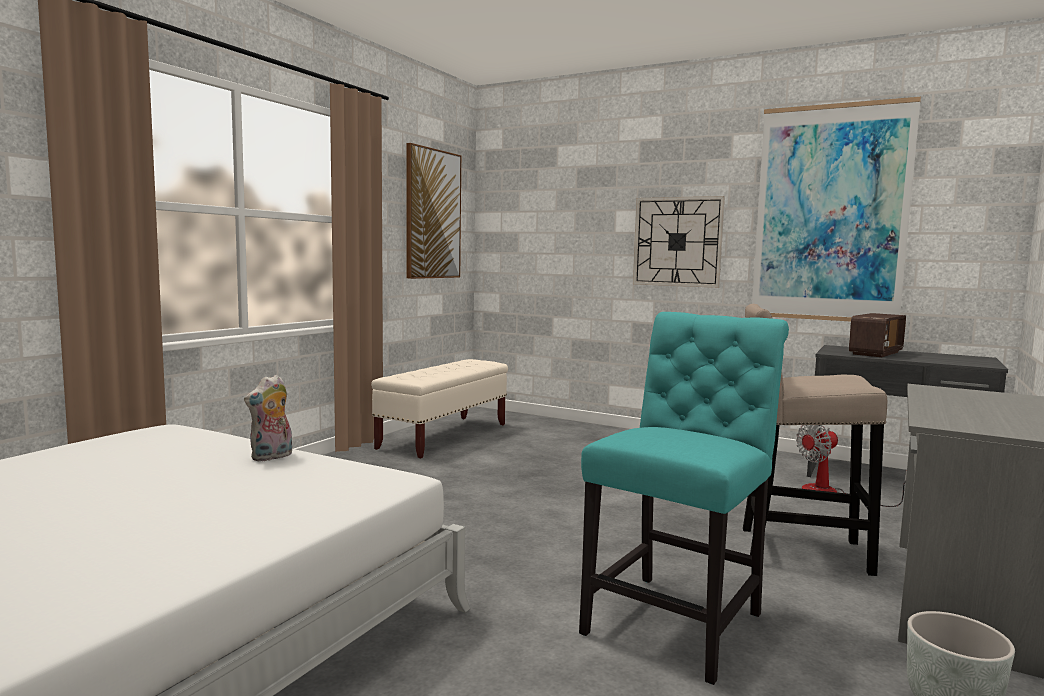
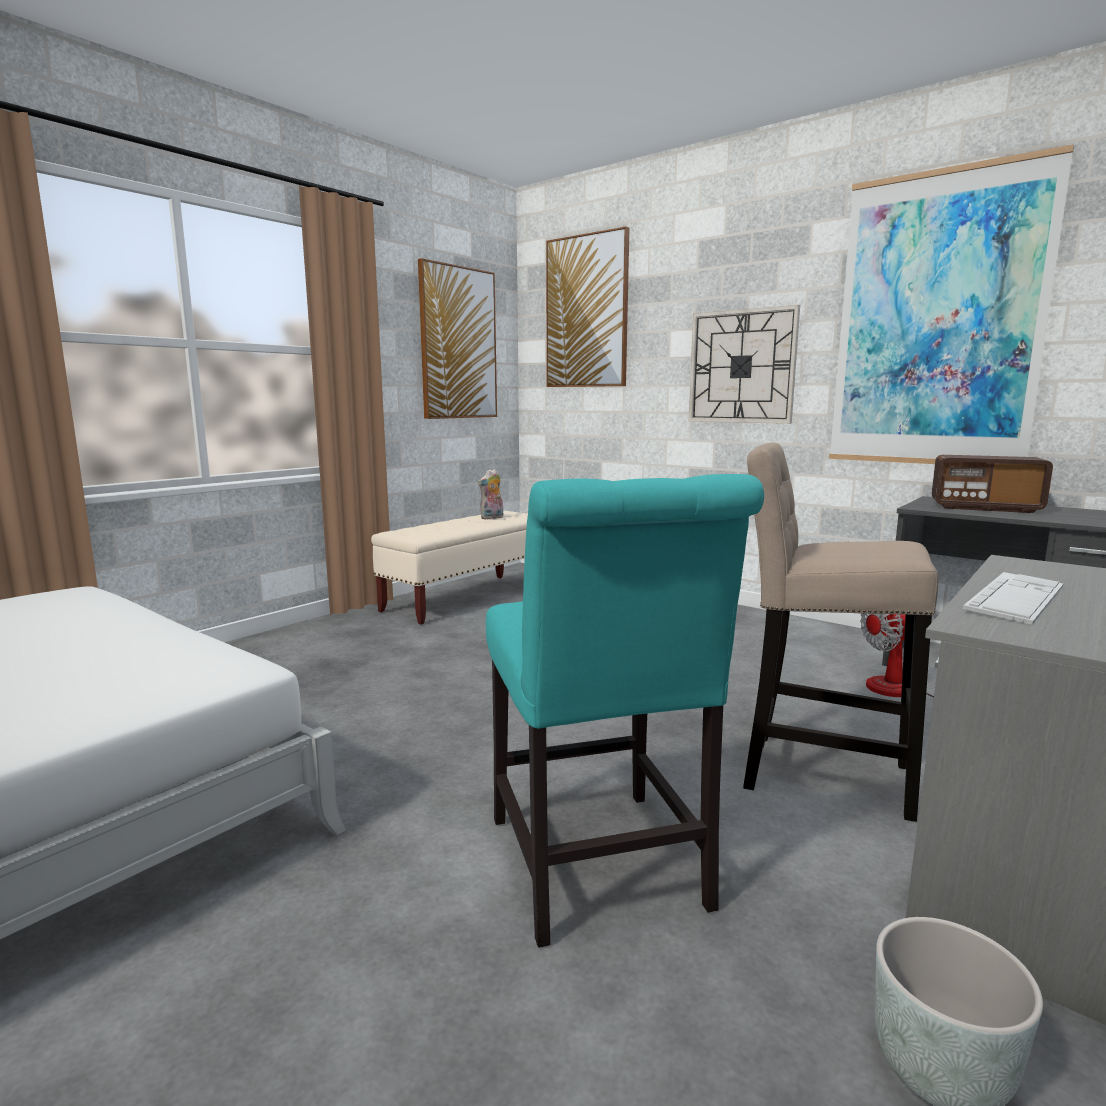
camera: 10 degrees right, 5 degrees up
plush toy [244,375,292,461] -> plush toy moved to [478,469,503,520]
turquoise chair [579,312,789,685] -> turquoise chair turned 120 degrees clockwise [486,474,764,948]
radio [849,313,906,357] -> radio turned 60 degrees clockwise [932,455,1053,513]
none -> picture [546,227,629,387]
none -> keyboard [963,572,1063,625]

